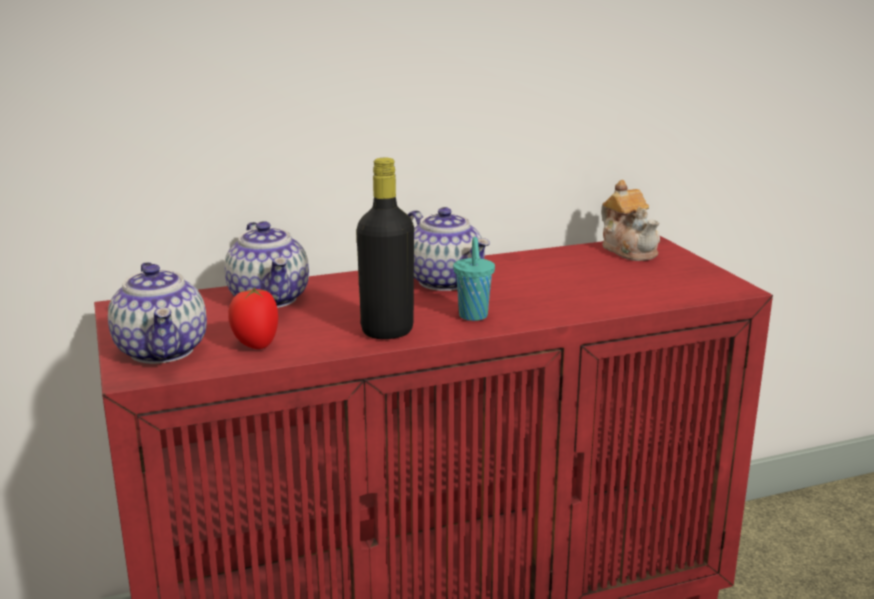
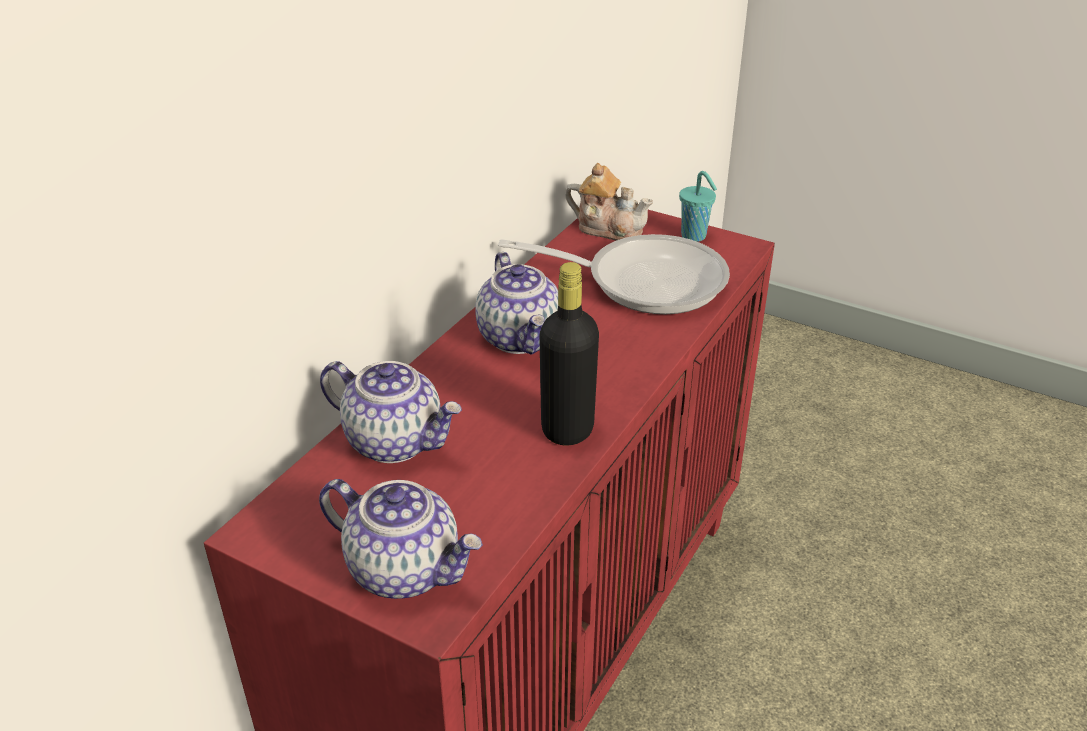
camera: 40 degrees left, 15 degrees up
tomato [228,288,278,349] -> none
teapot [408,207,490,291] -> teapot turned 60 degrees clockwise [475,252,558,355]
turquoise cup [453,237,495,321] -> turquoise cup moved to [679,171,717,242]
none -> frying pan [498,234,730,314]

